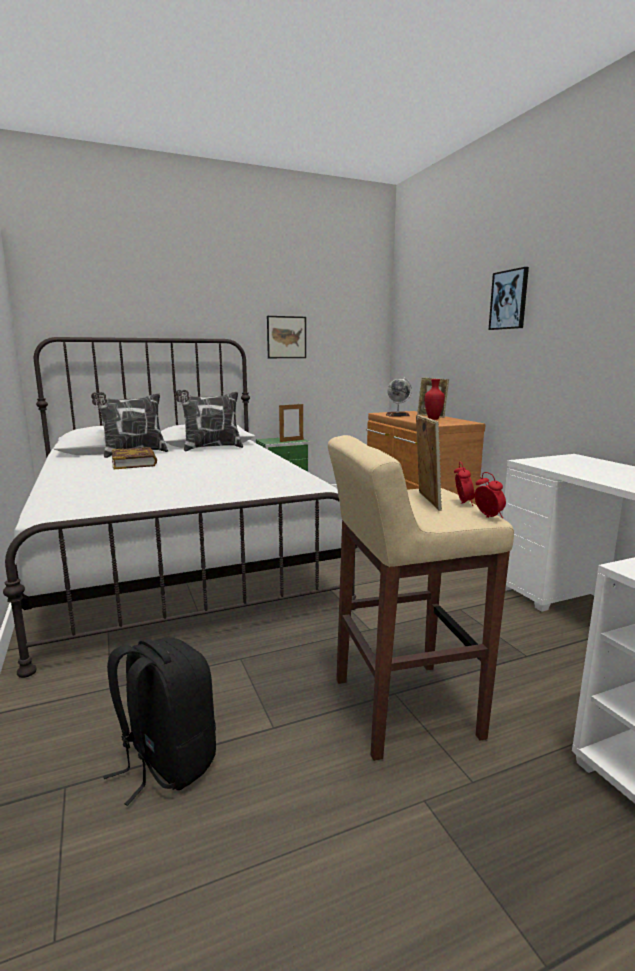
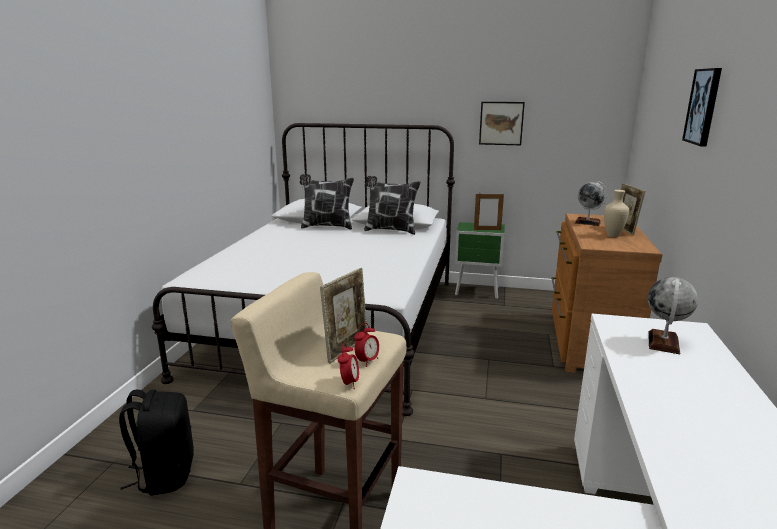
camera: 35 degrees right, 5 degrees up
book [112,447,157,469] -> none
red vase [425,379,445,420] -> beige vase [604,190,629,237]
none -> globe [648,277,698,354]

